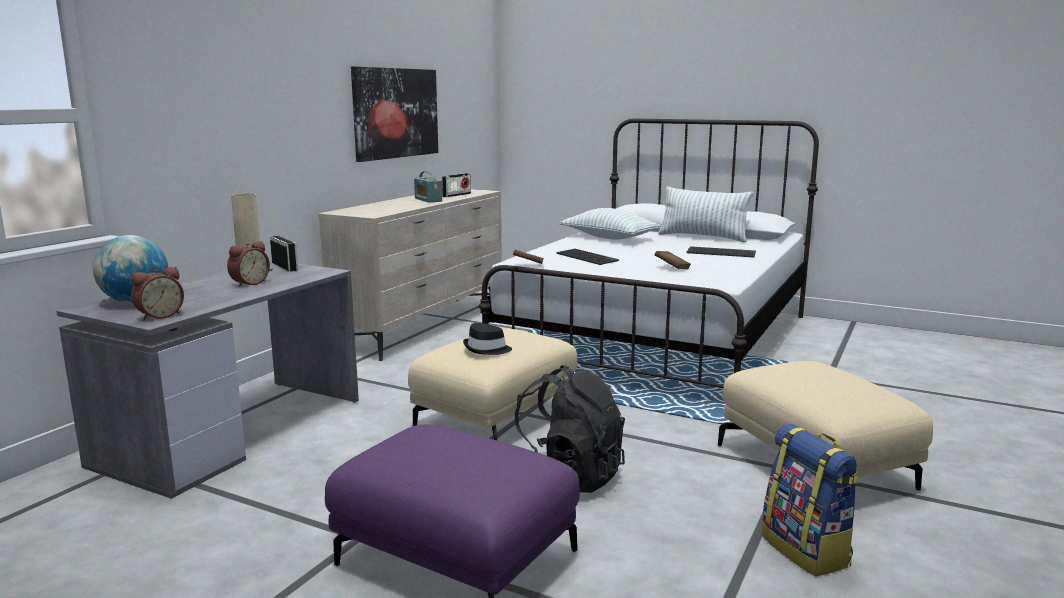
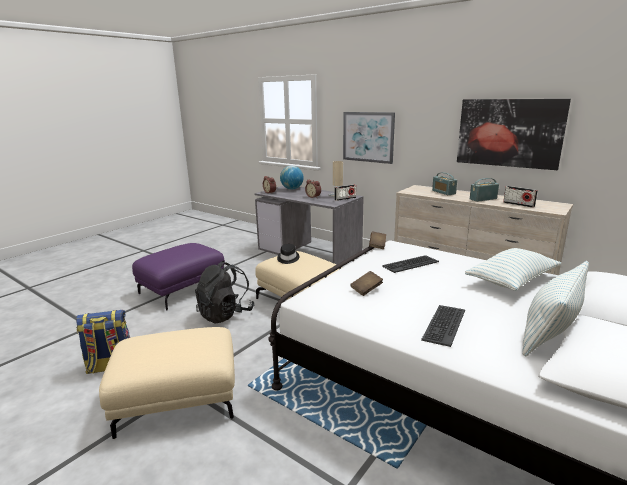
camera: 100 degrees right, 5 degrees up
none -> picture [343,112,395,164]
none -> radio [432,172,457,195]

